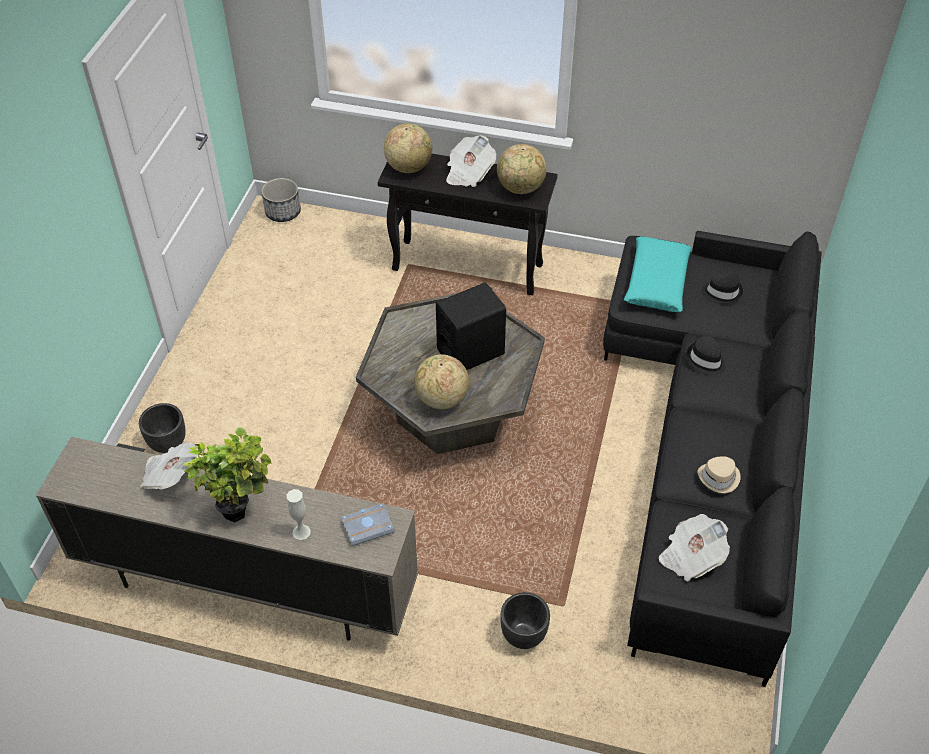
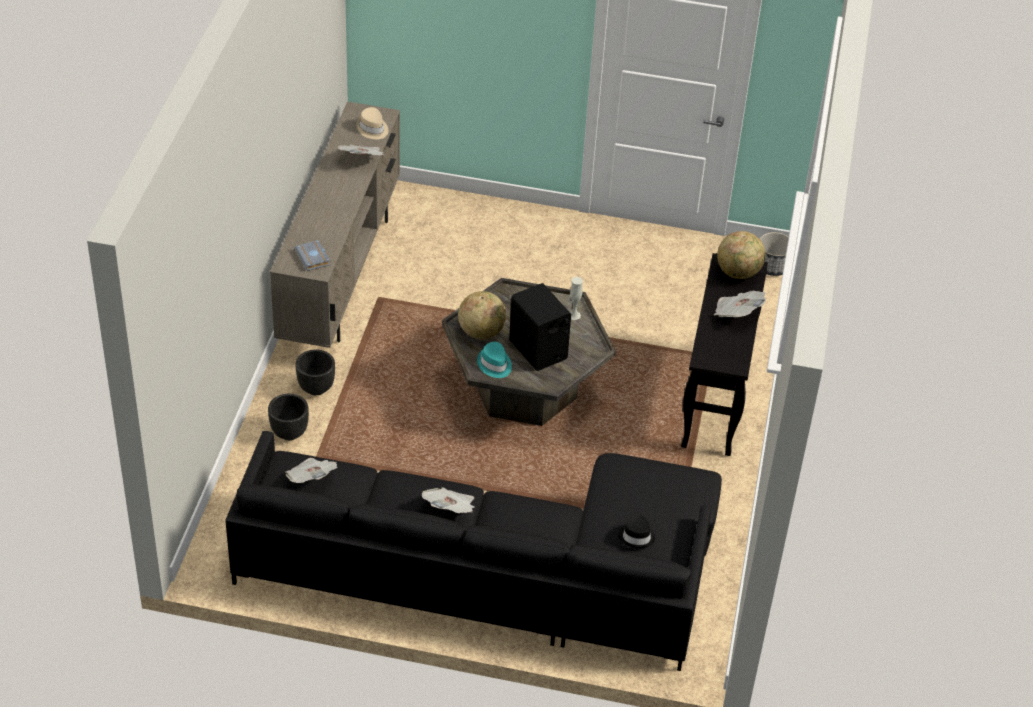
camera: 85 degrees right, 5 degrees down
black planter [139,403,185,453] -> black planter moved to [296,350,335,395]
potted plant [183,427,271,522] -> none
white vase [286,489,311,540] -> white vase moved to [570,277,583,320]
globe [497,144,547,194] -> none
turquoise pillow [624,237,692,312] -> none
black hat [687,336,726,375] -> none
beige hat [698,456,741,493] -> beige hat moved to [356,107,388,139]
none -> newspaper [422,487,474,513]
none -> turquoise hat [477,342,512,378]

